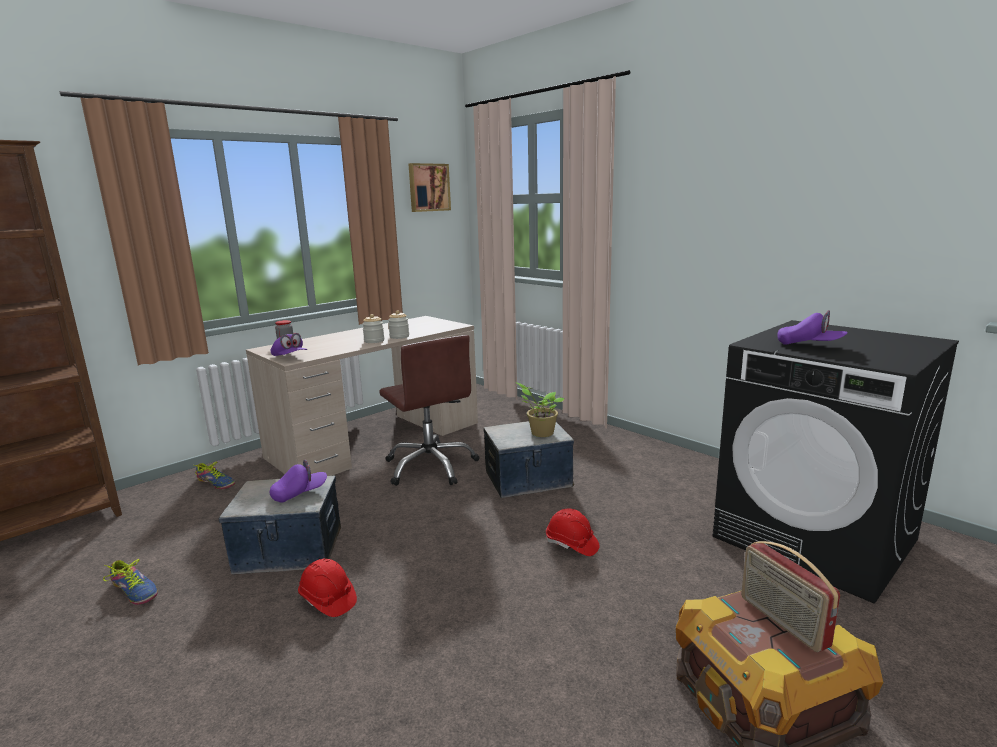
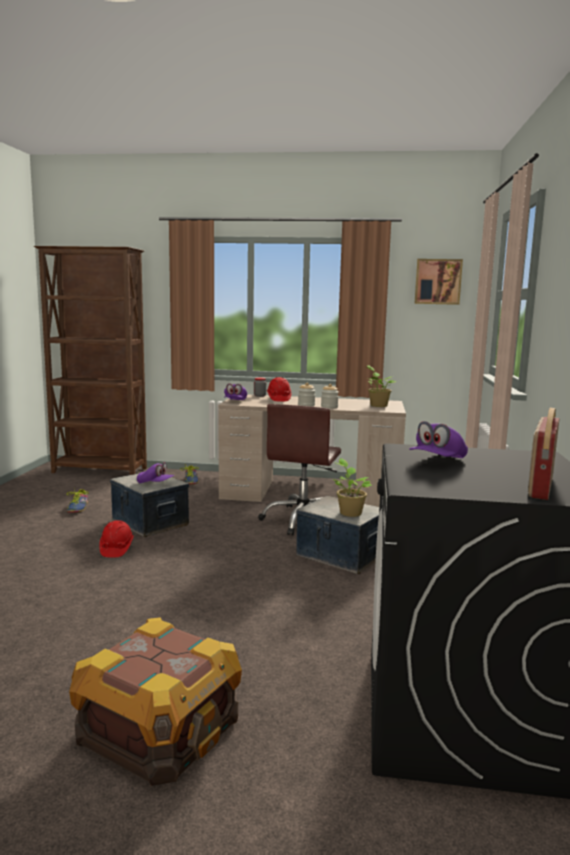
camera: 50 degrees right, 5 degrees down
red hard hat [546,508,599,556] -> red hard hat moved to [267,377,292,401]
radio [741,541,840,652] -> radio moved to [528,408,559,500]
purple cap [777,310,848,345] -> purple cap turned 45 degrees clockwise [409,421,468,458]
none -> potted plant [367,365,397,407]

